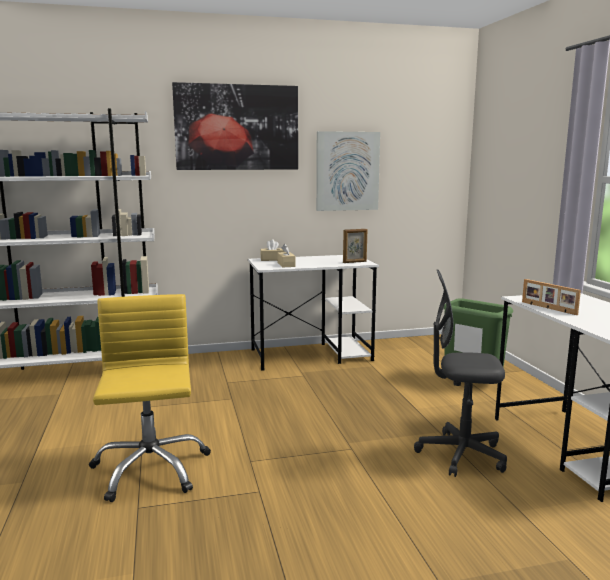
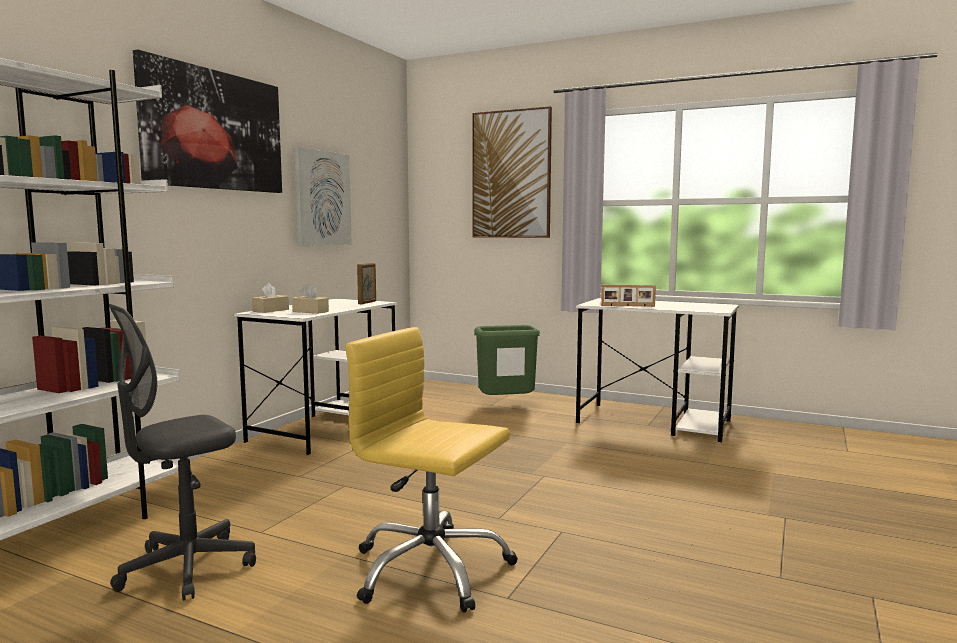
camera: 50 degrees left, 5 degrees down
grey office chair [414,269,507,477] -> grey office chair moved to [109,304,256,601]
none -> picture [472,106,552,238]

